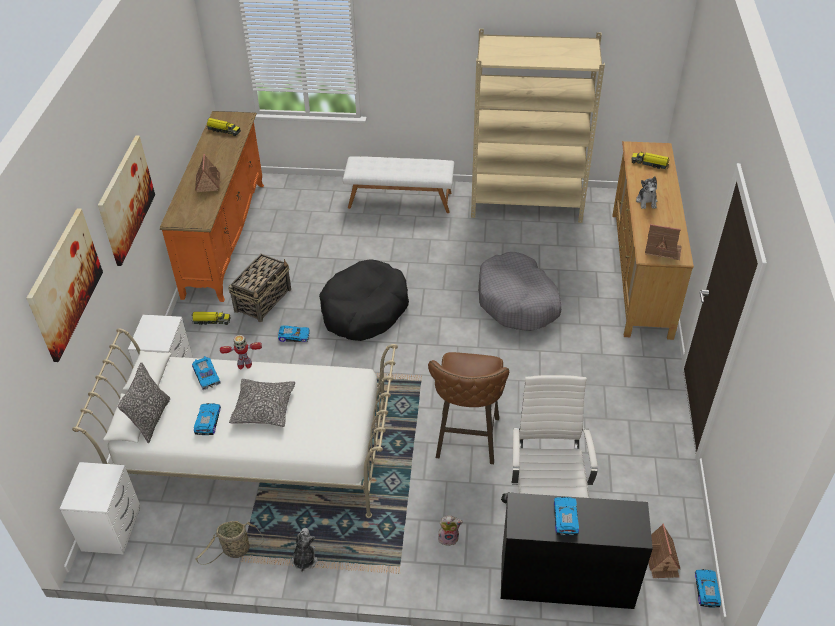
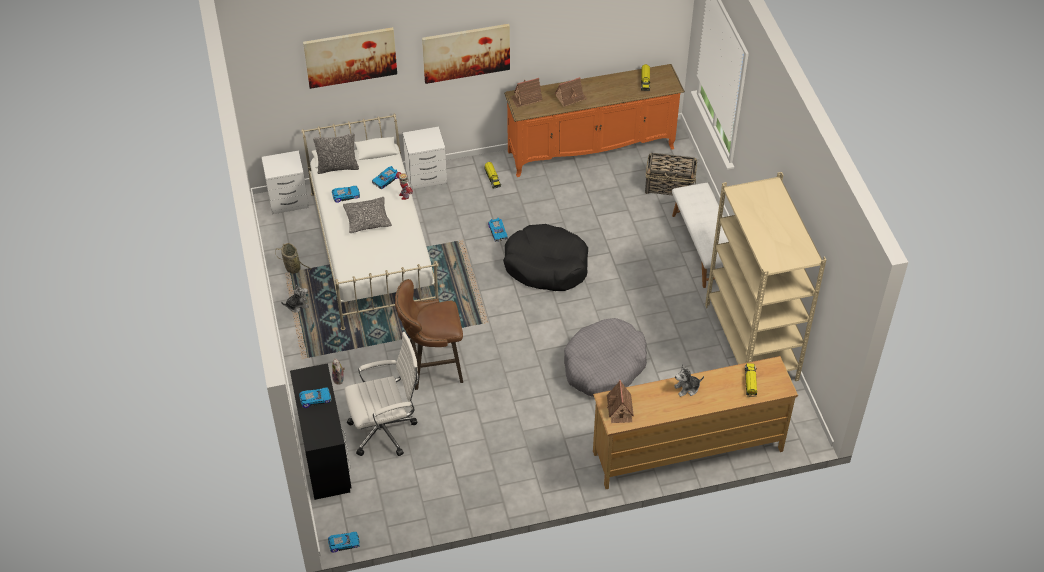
camera: 70 degrees right, 5 degrees up
basket [228,254,291,322] -> basket moved to [645,153,697,196]
toy house [648,523,681,578] -> toy house moved to [510,78,542,107]

